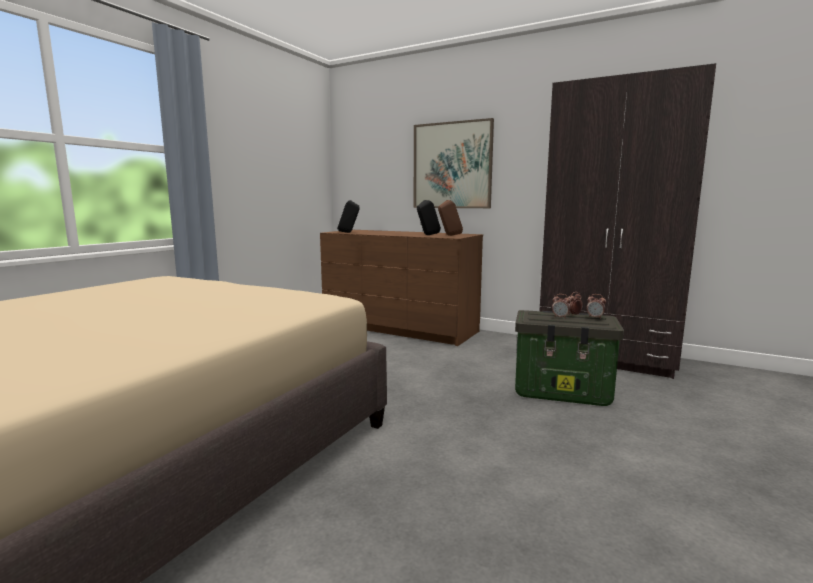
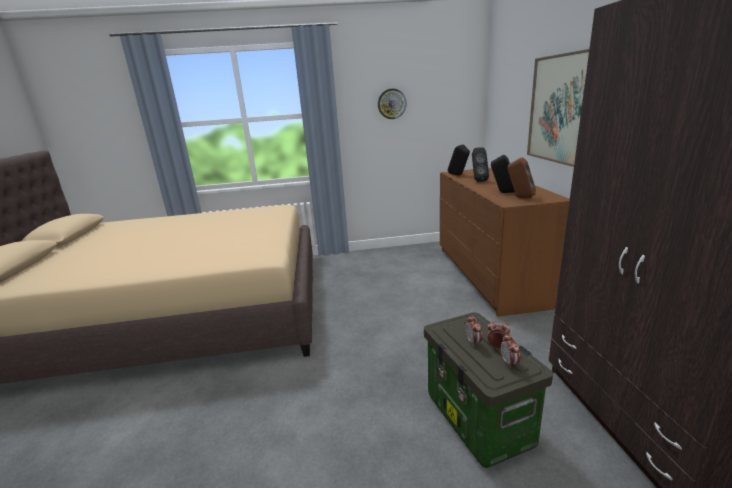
camera: 55 degrees right, 10 degrees up
none -> wall clock [378,89,406,119]
none -> black speaker [472,147,489,182]

